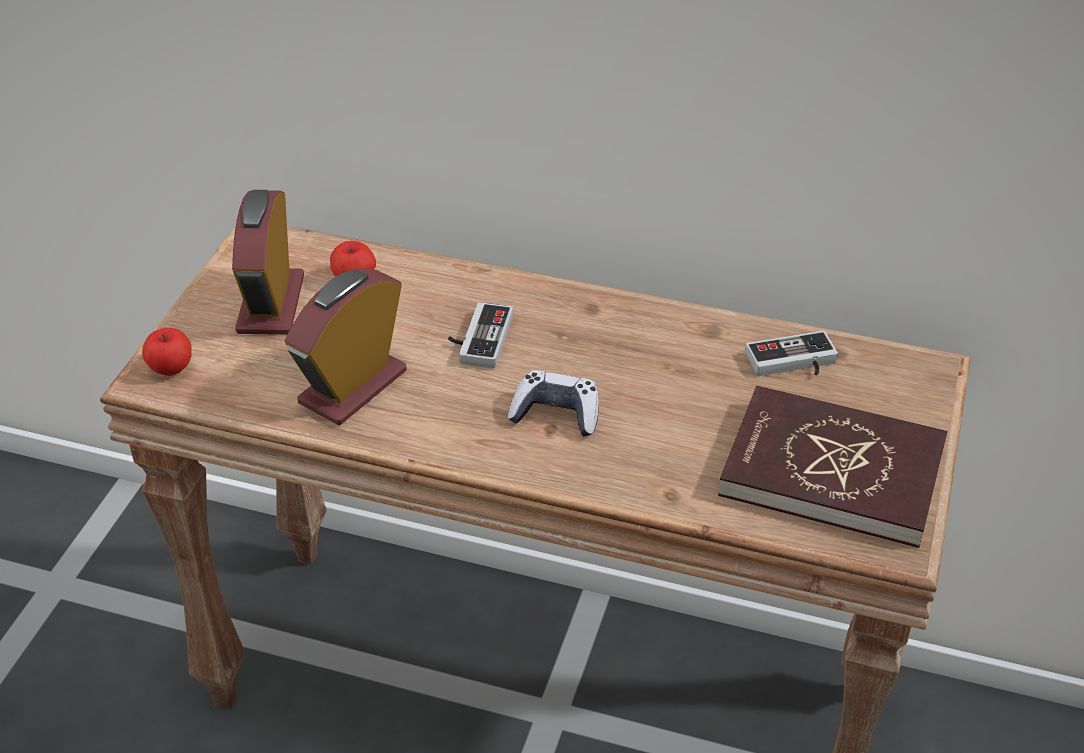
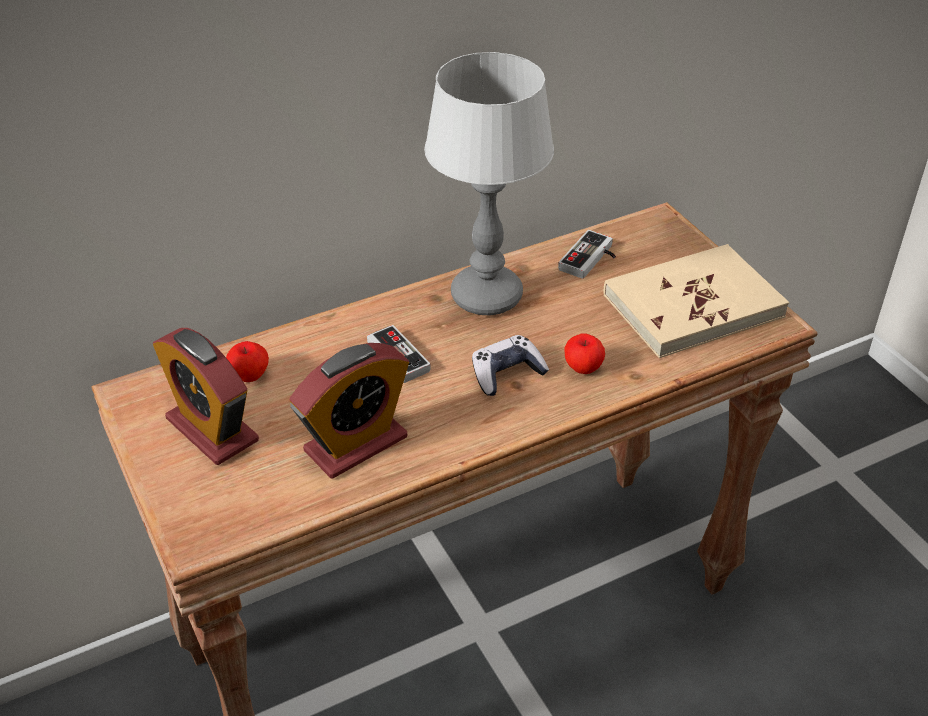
camera: 45 degrees left, 0 degrees up
apple [142,328,192,376] -> apple moved to [564,334,605,374]
alarm clock [285,268,407,425] -> alarm clock turned 120 degrees counterclockwise [289,343,409,479]
red book [718,386,948,548] -> beige book [604,244,789,358]
none -> table lamp [424,52,554,316]

